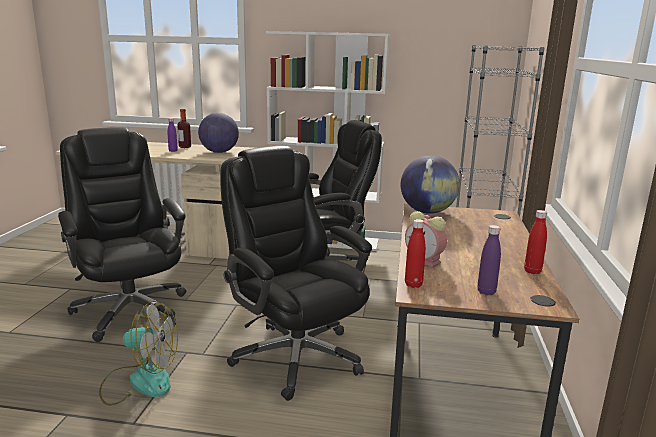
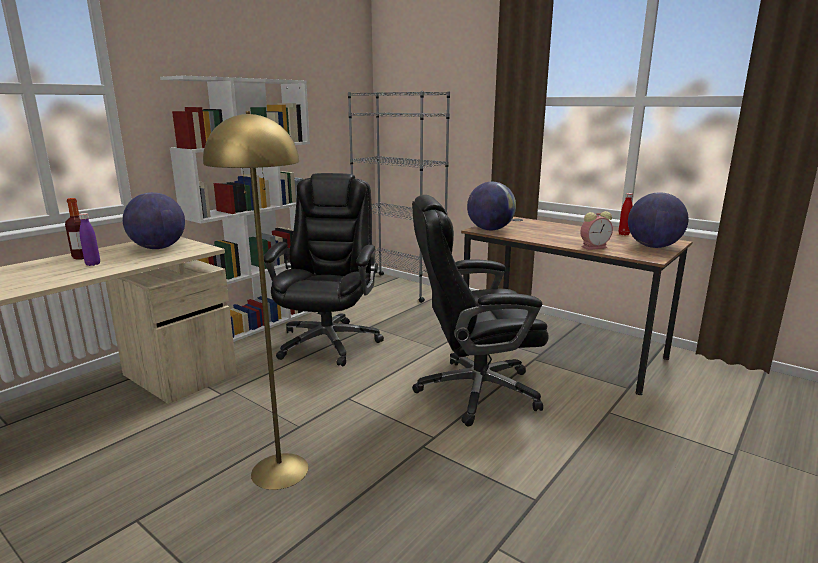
camera: 60 degrees left, 0 degrees up
black office chair [58,127,186,342] -> yellow floor lamp [203,111,308,490]
fan [99,301,178,406] -> none
red bottle [405,219,426,288] -> none
purple bottle [478,225,501,295] -> globe [628,192,689,248]

